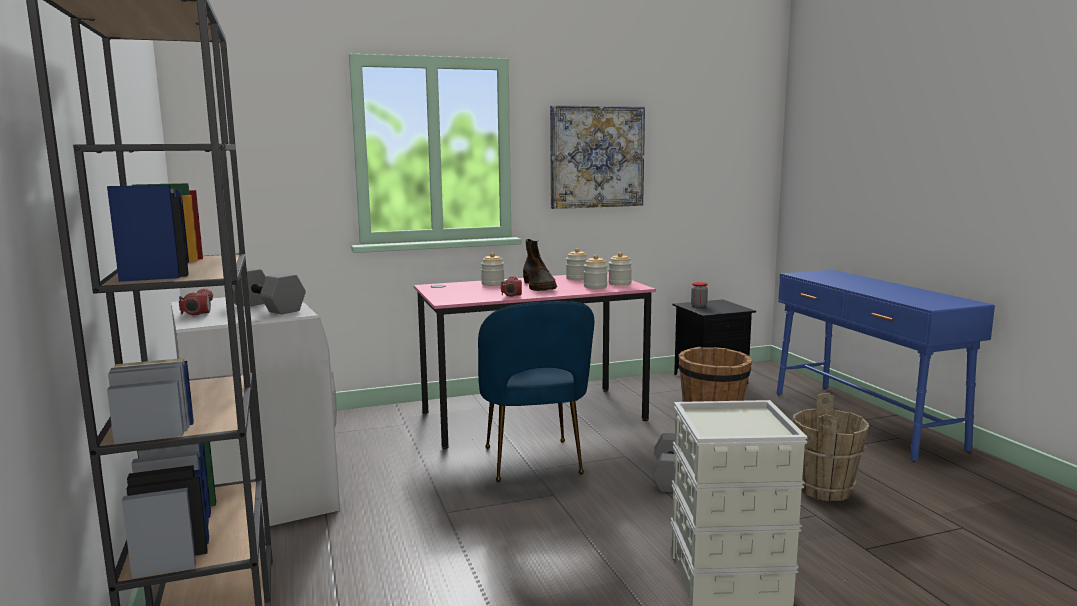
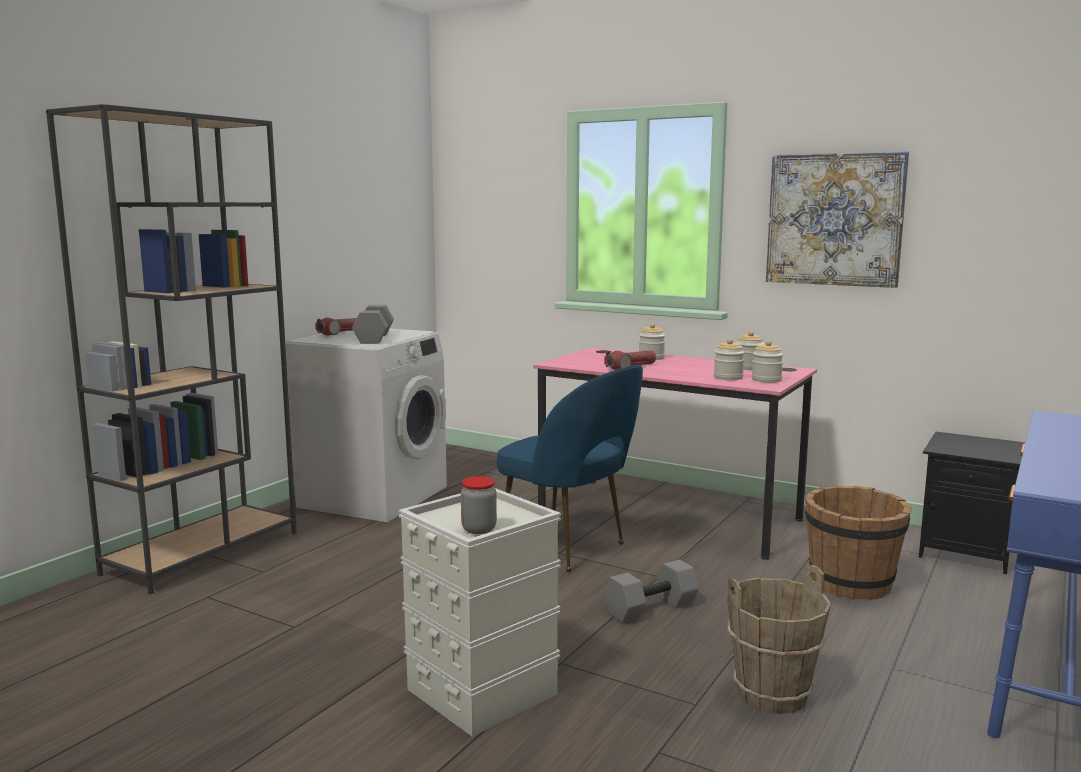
camera: 50 degrees right, 0 degrees up
blue chair [478,301,594,482] -> blue chair turned 90 degrees counterclockwise [497,365,643,572]
brown boot [523,239,557,291] -> none
jar [691,282,708,307] -> jar moved to [461,476,497,534]

